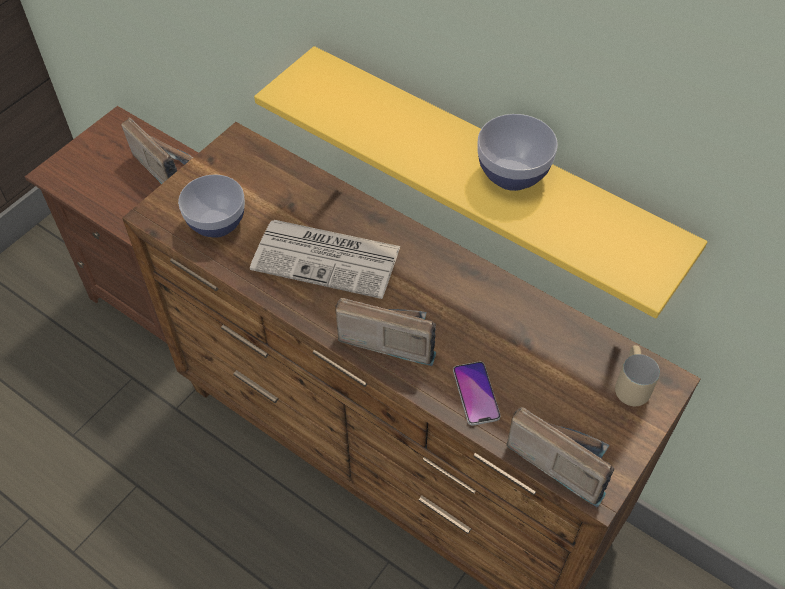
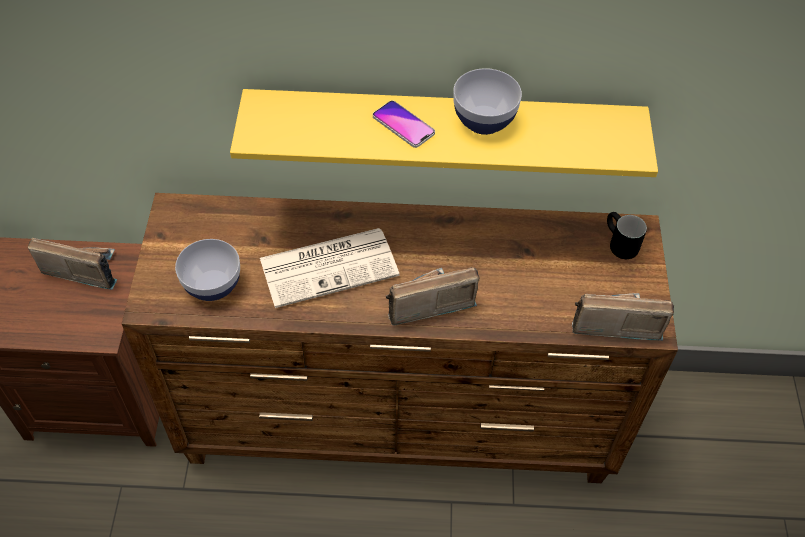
camera: 35 degrees left, 0 degrees up
phone [453,362,501,426] -> phone moved to [373,101,435,148]
beige mug [615,345,660,406] -> black mug [607,212,647,259]

